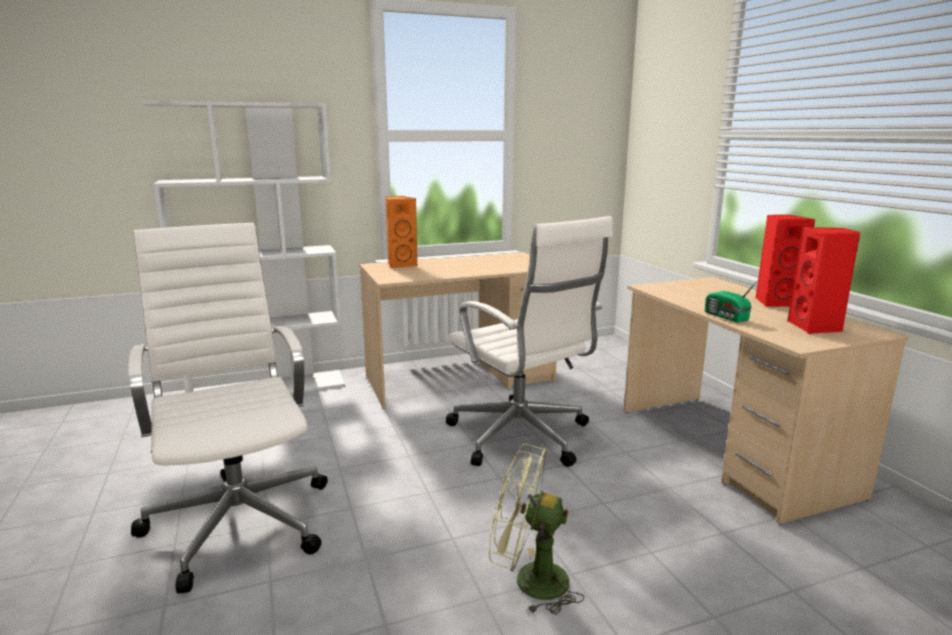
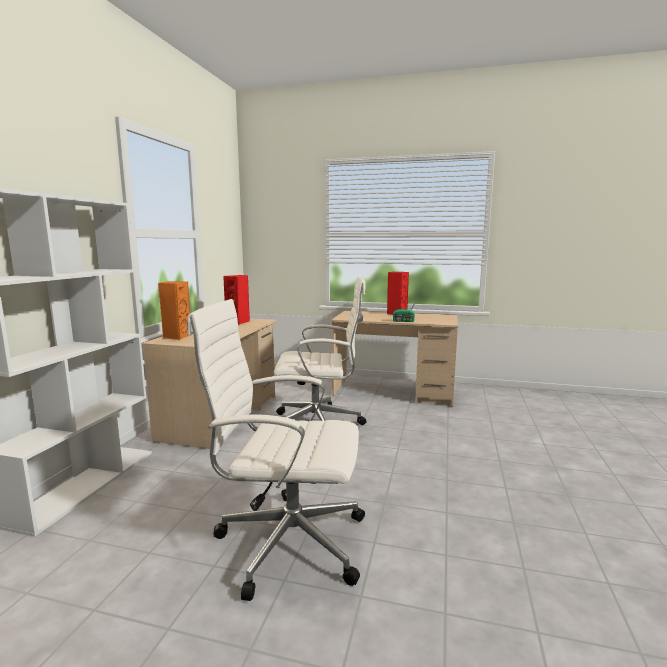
camera: 55 degrees left, 5 degrees down
green fan [489,444,584,615] -> none
red speaker [787,227,861,334] -> red speaker moved to [223,275,250,324]

